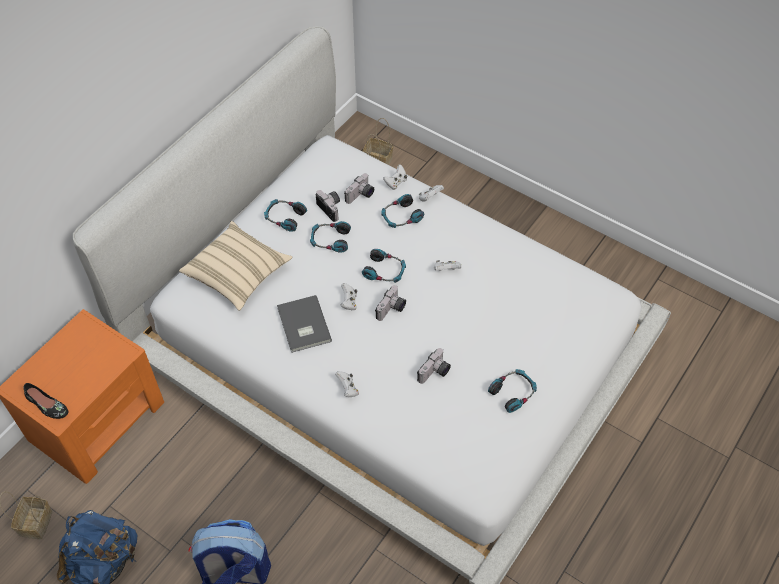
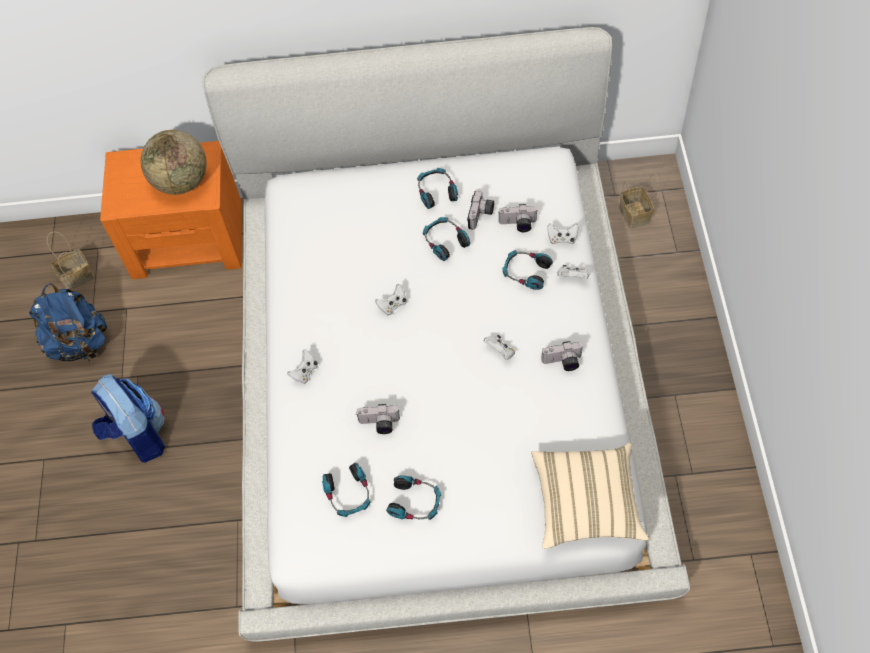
camera: 55 degrees right, 5 degrees up
black shoe [23,383,68,419] -> none
beige pillow [179,221,292,310] -> beige pillow moved to [531,443,649,549]
grey book [277,295,332,353] -> none
headphones [362,249,406,283] -> headphones moved to [322,462,370,517]
camera [375,285,406,321] -> camera moved to [541,341,584,371]
none -> globe [141,130,207,195]

